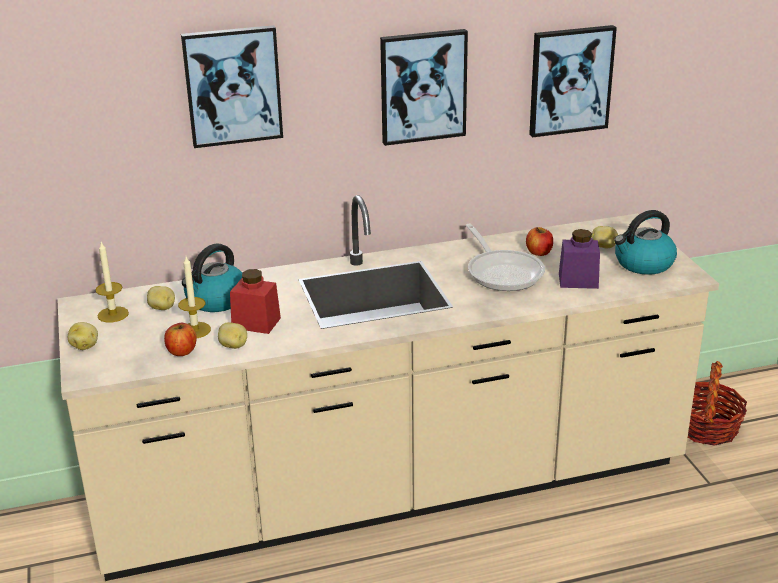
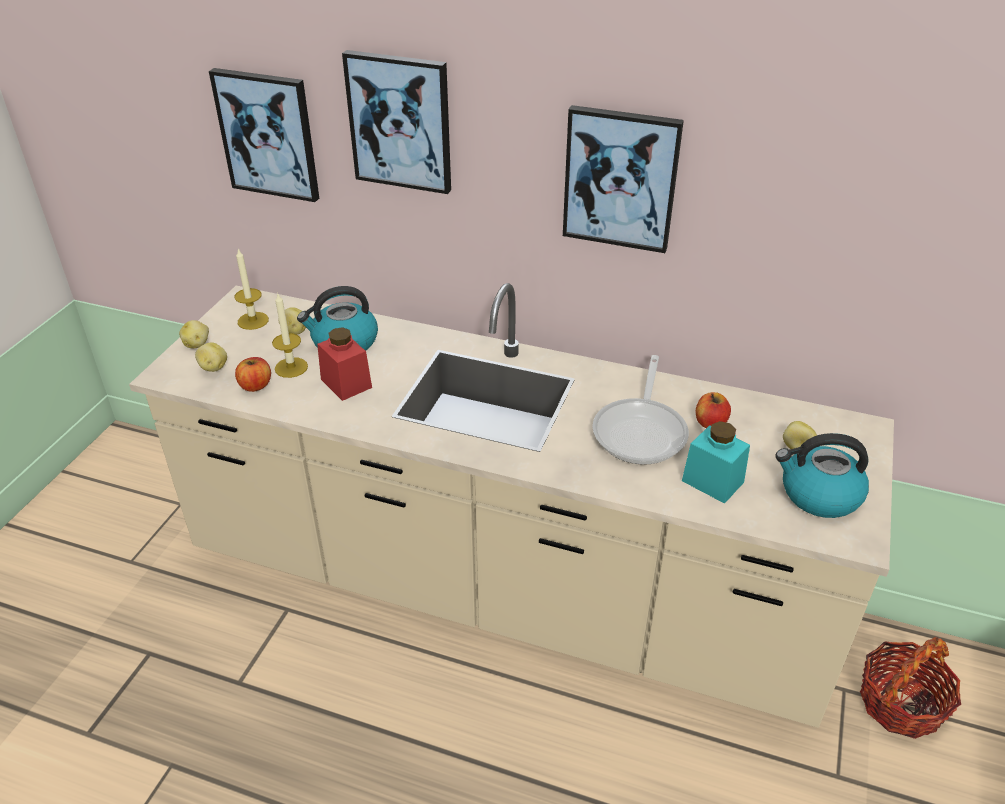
camera: 35 degrees right, 10 degrees up
potato [218,322,247,349] -> potato moved to [195,342,227,372]
picture [529,25,617,137] -> picture moved to [209,68,319,202]
purple jar [559,229,600,289] -> turquoise jar [682,421,750,504]

